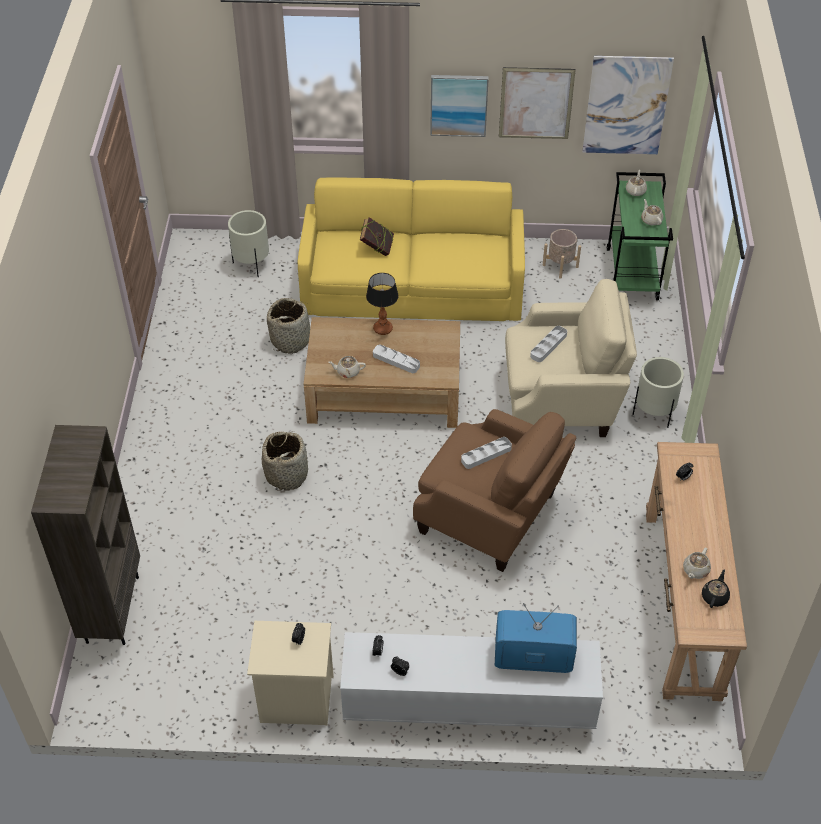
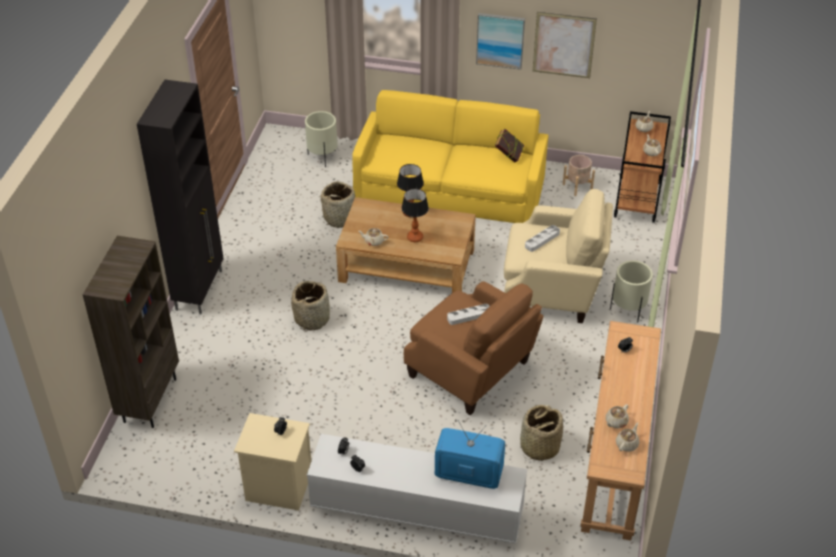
camera: 10 degrees right, 5 degrees down
book [360,217,394,256] -> book moved to [495,129,524,162]
grey tray [373,344,420,373] -> table lamp [401,189,429,242]
picture [582,56,674,154] -> none
green cart [607,172,673,301] -> brown cart [614,111,671,223]
black teapot [702,570,730,608] -> beige teapot [616,423,639,452]
none -> black cabinet [137,80,224,314]
none -> basket [520,405,563,461]

